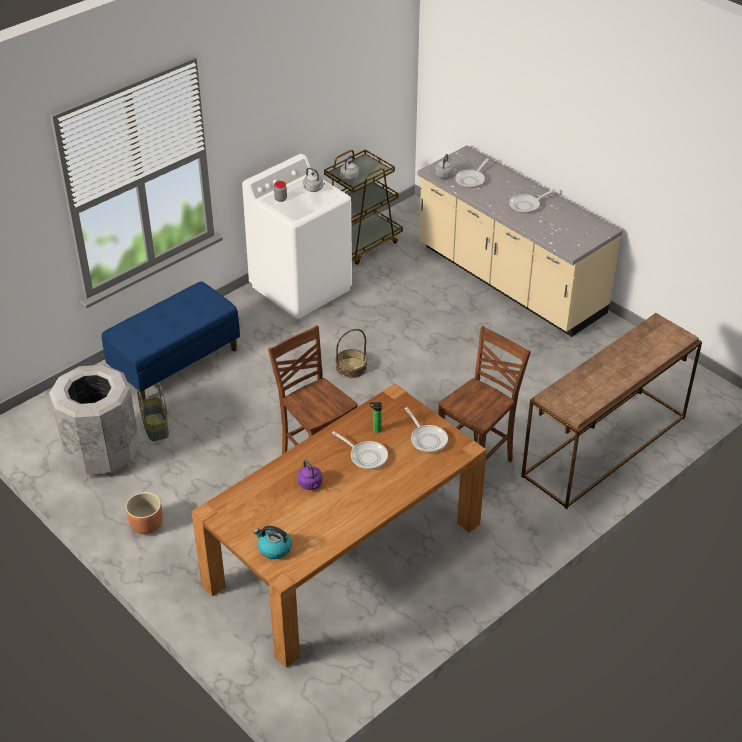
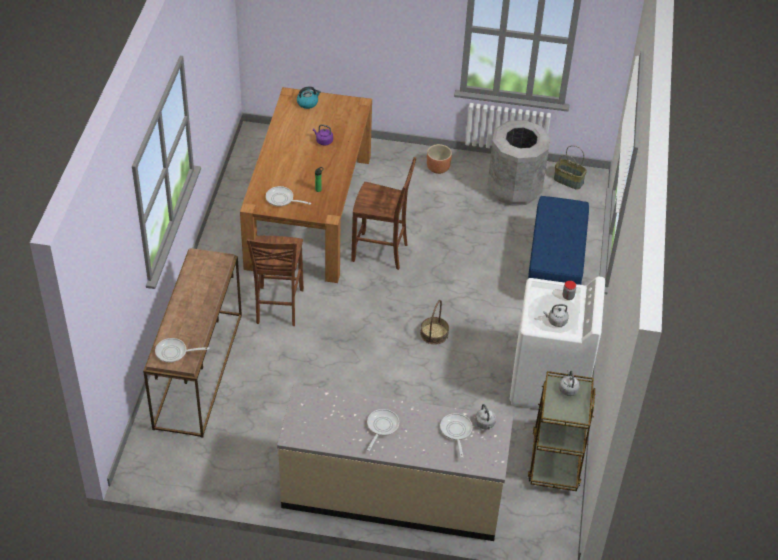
camera: 140 degrees right, 5 degrees up
basket [137,384,169,441] -> basket moved to [554,145,587,190]
frying pan [332,431,388,469] -> frying pan moved to [155,338,209,363]

